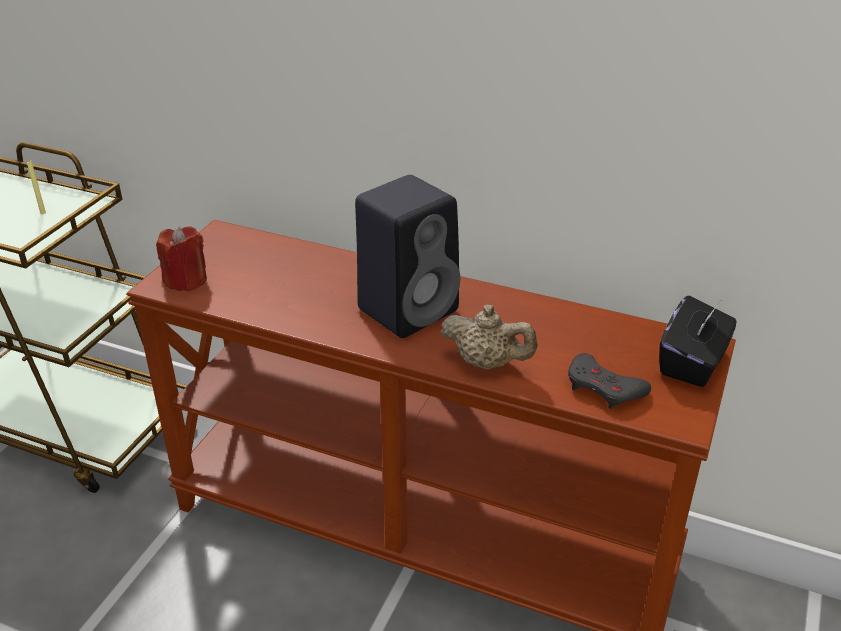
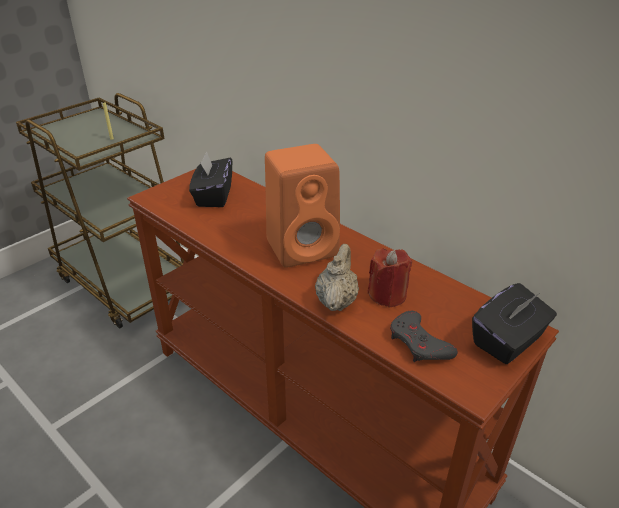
camera: 20 degrees right, 0 degrees up
red candle [156,226,207,291] -> red candle moved to [367,248,412,308]
black speaker [355,175,460,338] -> orange speaker [265,144,340,268]
beige teapot [441,305,537,369] -> beige teapot turned 120 degrees counterclockwise [315,244,359,311]
none -> black tissue box [189,151,232,207]

